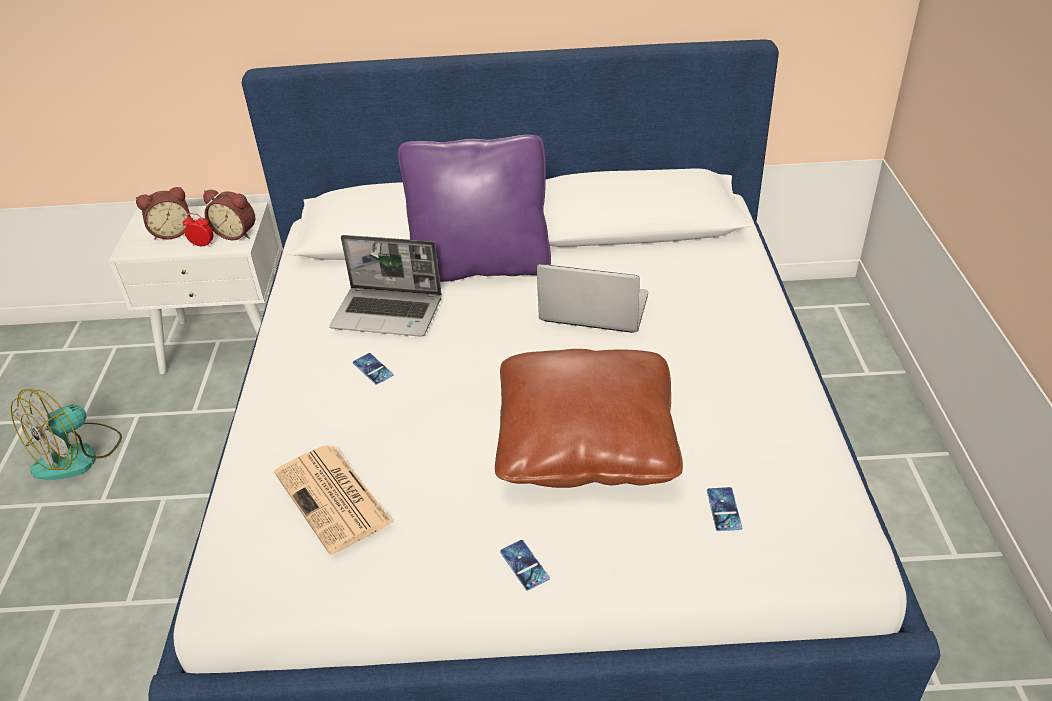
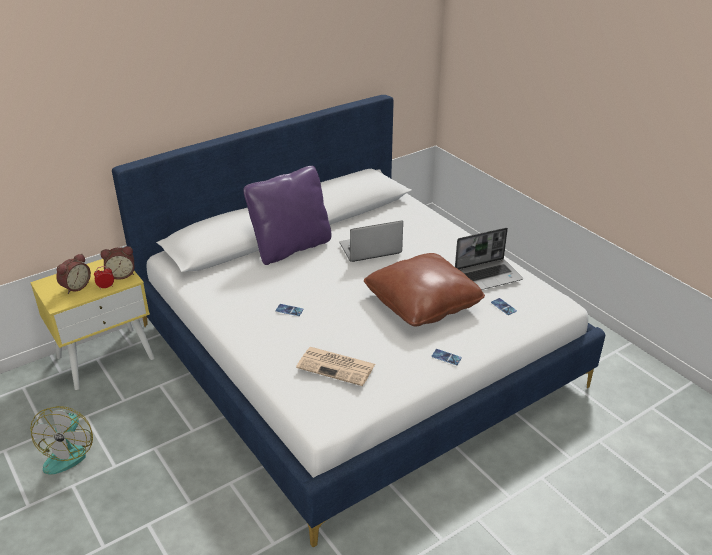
camera: 35 degrees left, 5 degrees down
white nightstand [109,202,280,374] -> yellow nightstand [30,259,154,390]
laptop [330,235,442,337] -> laptop moved to [455,228,523,290]

